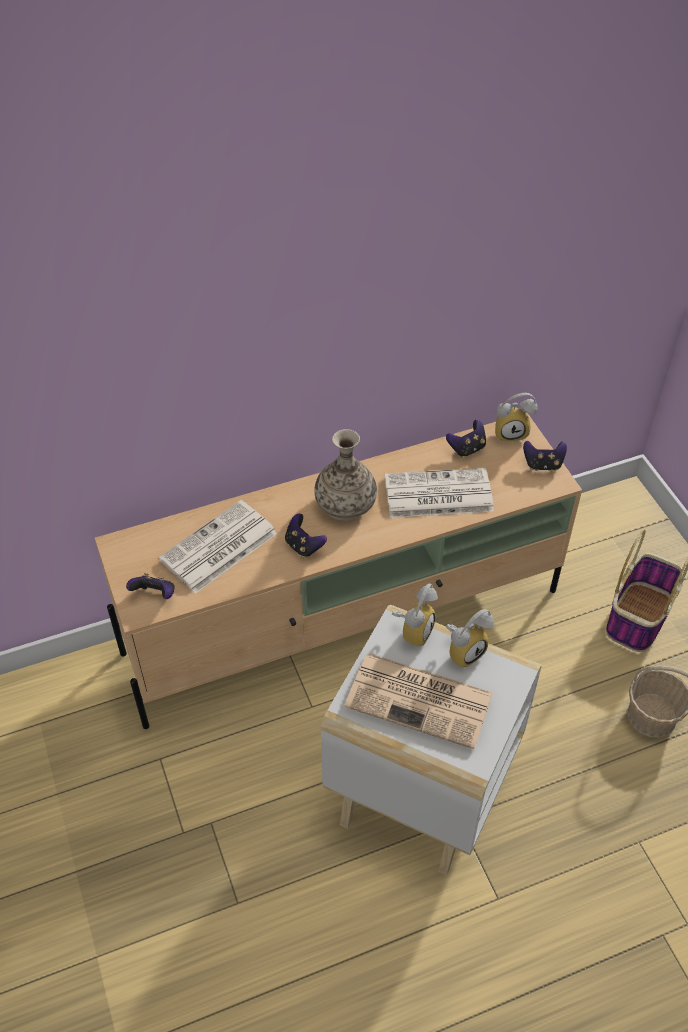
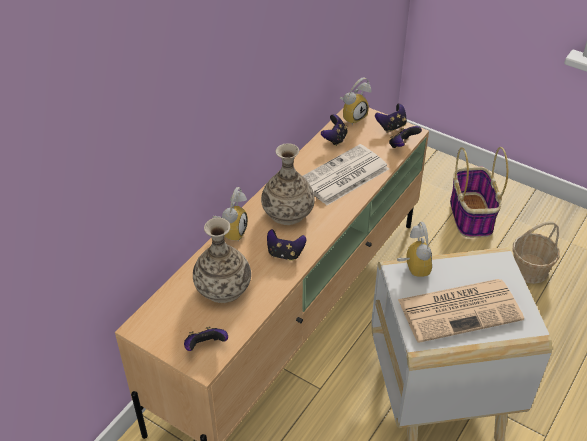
camera: 35 degrees left, 5 degrees down
newspaper [159,500,278,594] -> vase [193,218,251,303]
alarm clock [446,609,494,668] -> alarm clock moved to [213,187,248,242]
none -> game controller [389,126,422,148]

